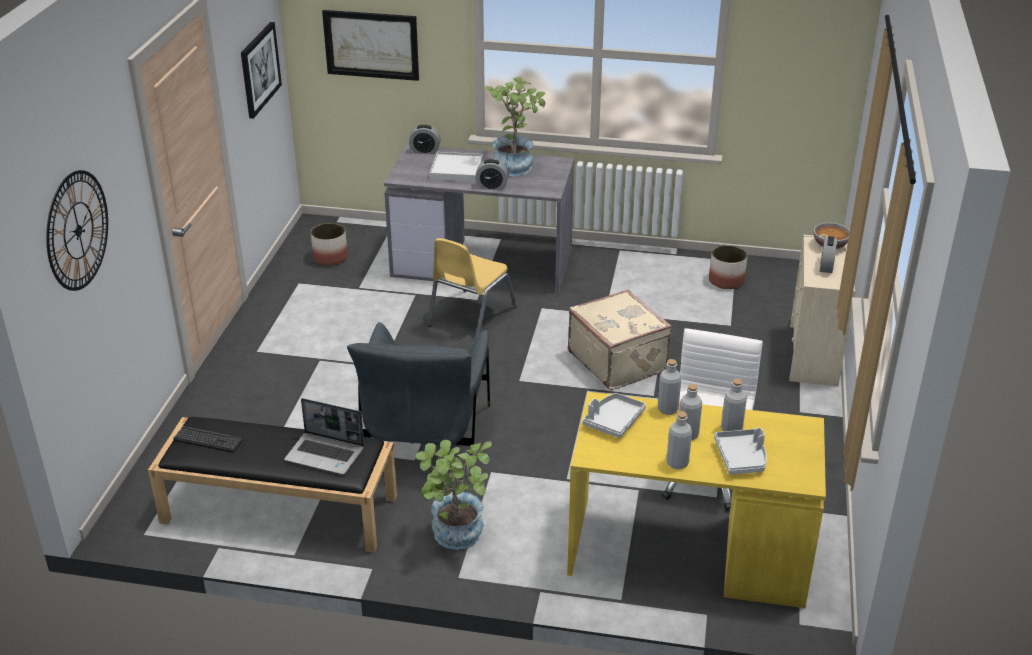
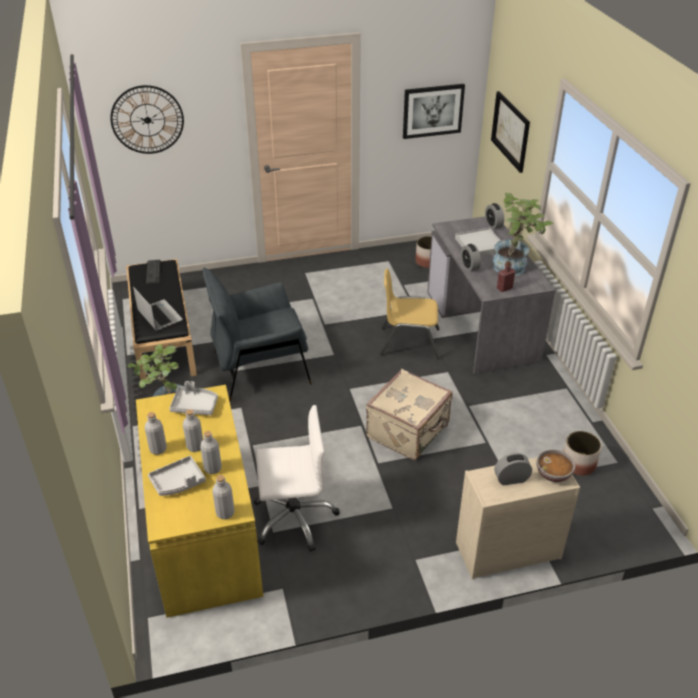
camera: 65 degrees right, 5 degrees up
laptop [284,398,364,475] -> laptop turned 150 degrees clockwise [133,286,183,331]
grey bottle [658,359,681,415] -> grey bottle moved to [212,475,235,520]
none -> red bottle [497,261,515,292]

